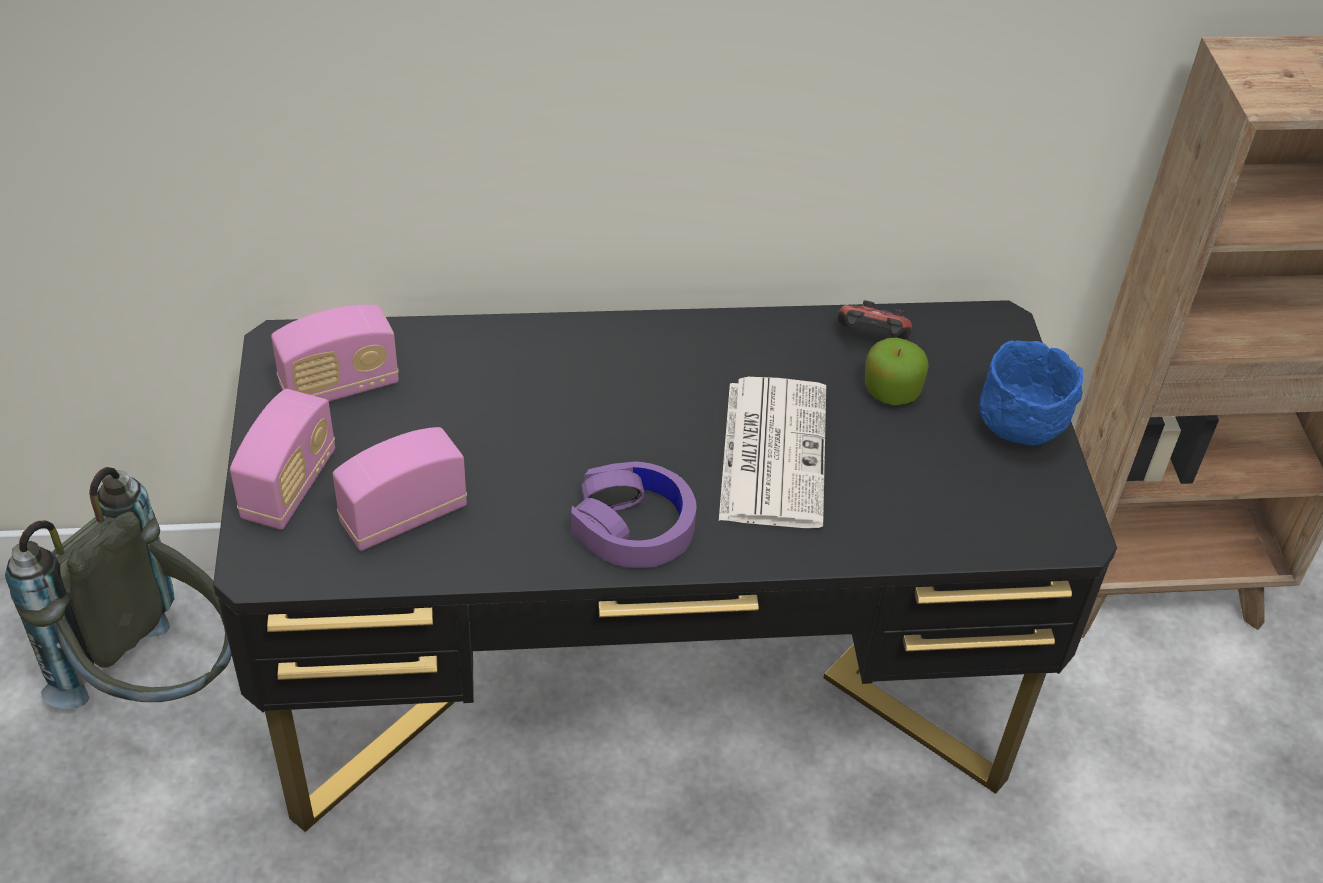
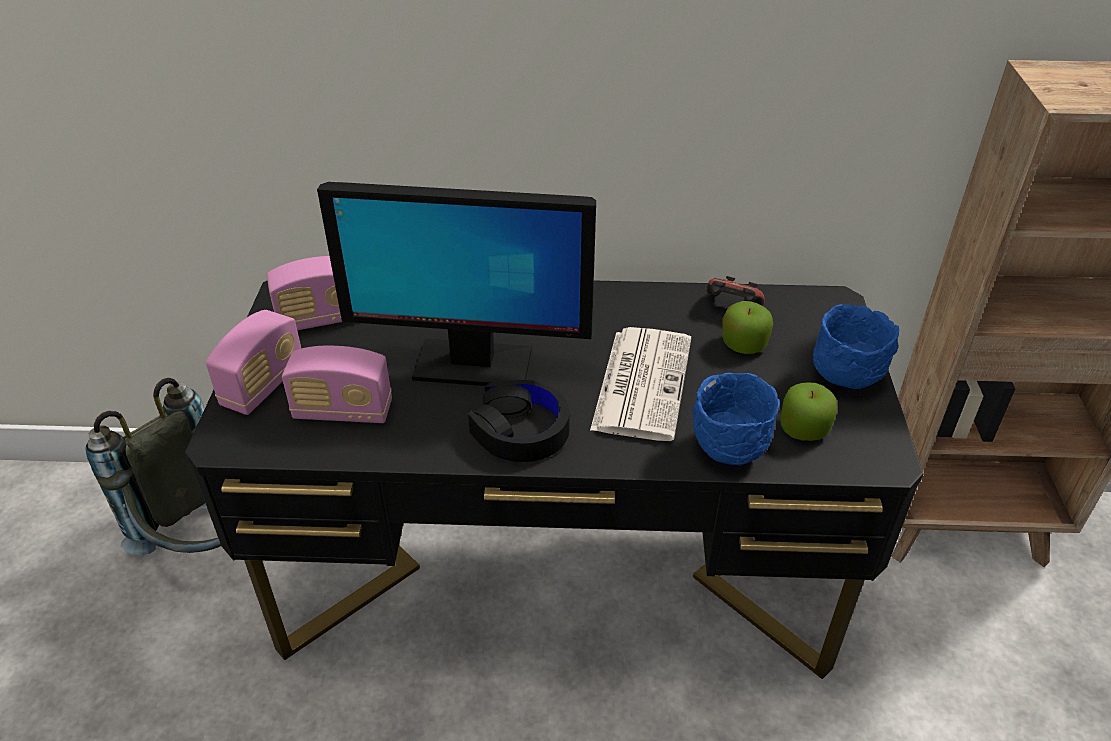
camera: 10 degrees right, 5 degrees down
radio [333,427,467,551] -> radio turned 150 degrees counterclockwise [282,346,392,423]
purple headphones [570,462,696,568] -> black headphones [468,380,570,462]
none -> monitor [317,182,596,386]
none -> blue bowl [692,373,780,465]
none -> apple [780,382,837,441]

